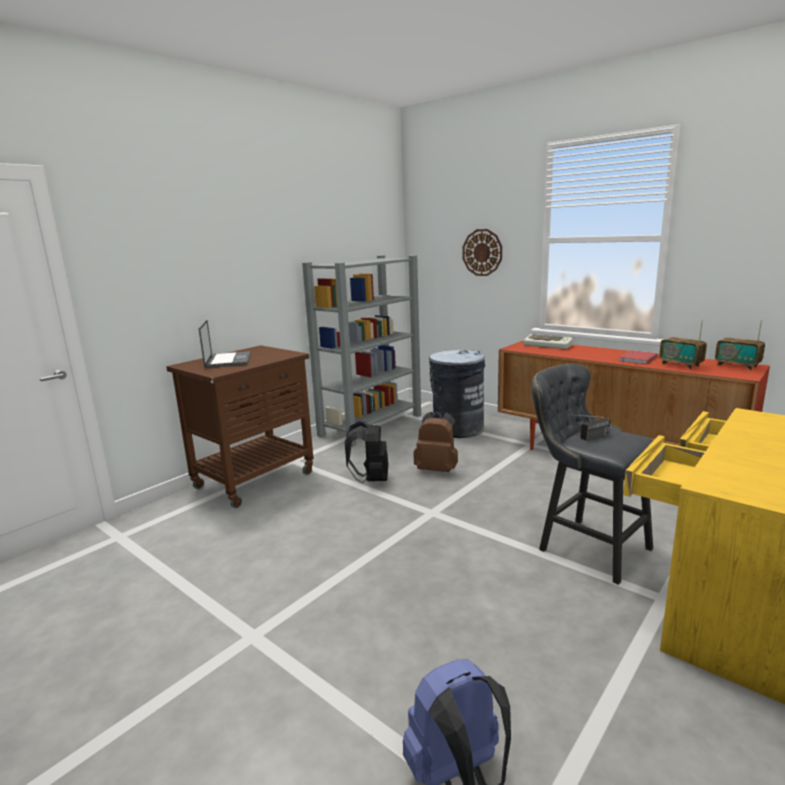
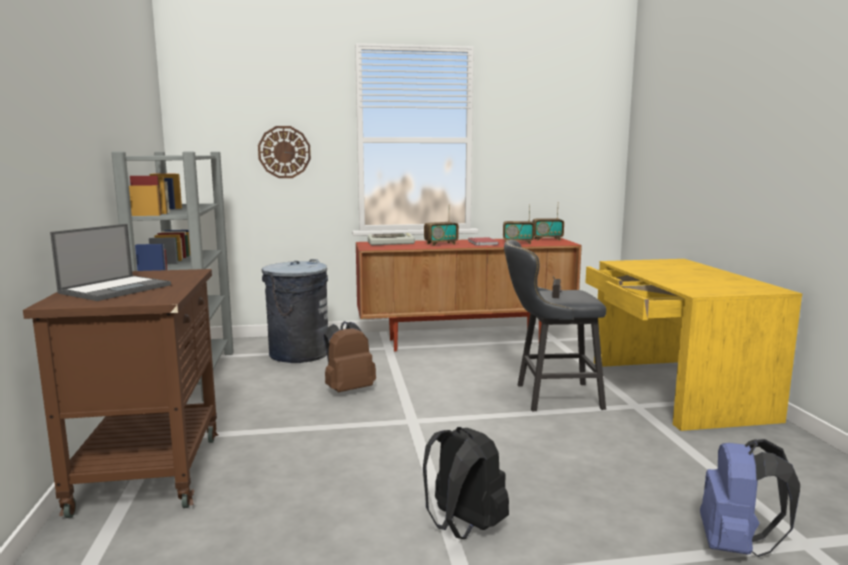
camera: 50 degrees left, 5 degrees down
laptop [199,320,251,368] -> laptop turned 90 degrees clockwise [50,224,171,301]
black backpack [344,421,388,483] -> black backpack moved to [423,427,509,539]
none -> radio [424,204,459,246]

